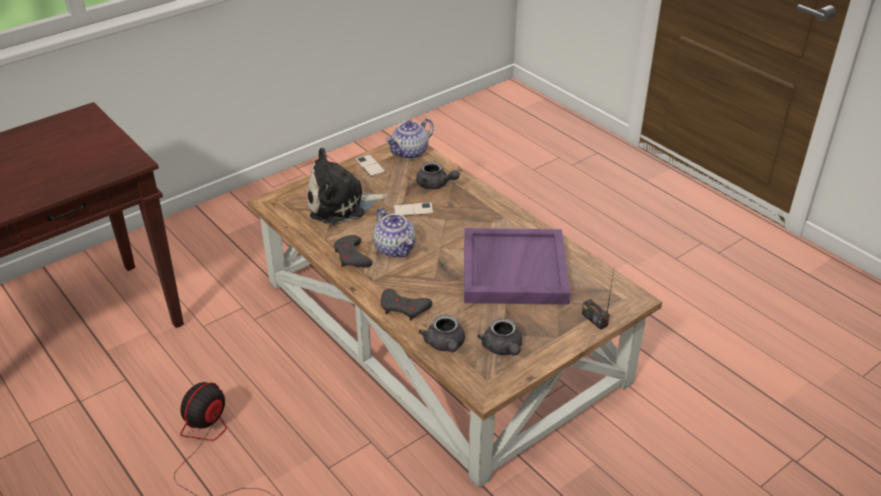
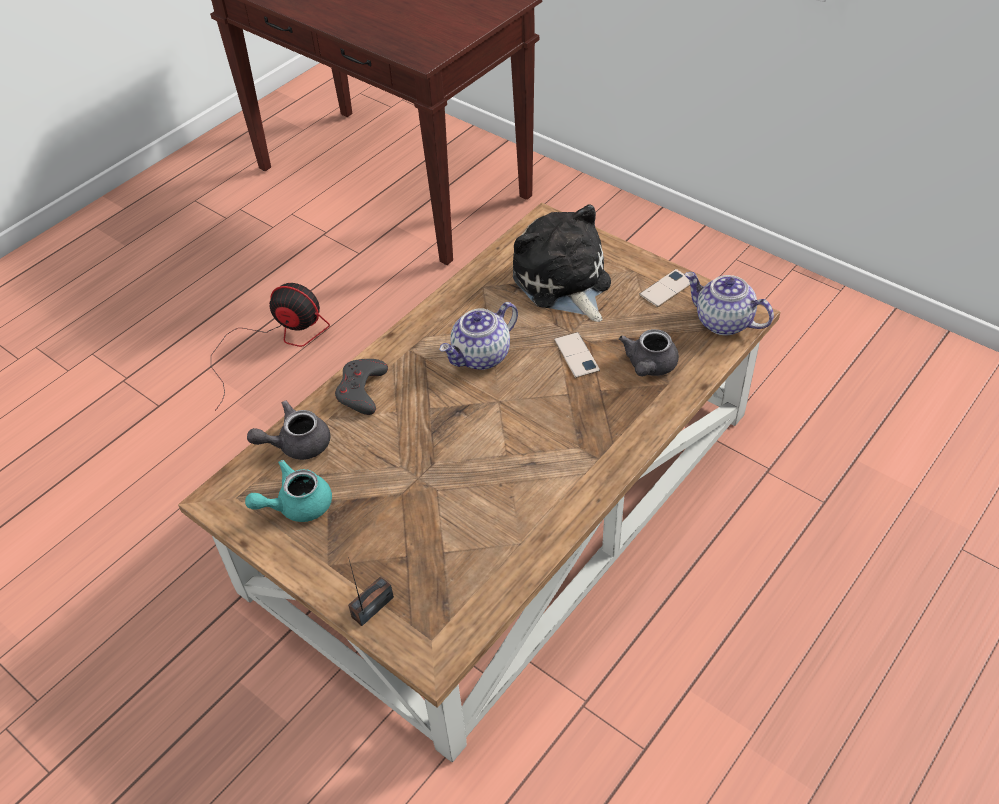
camera: 80 degrees right, 10 degrees up
grey game controller [334,235,372,268] -> none
purple tray [464,228,570,305] -> none
grey teapot [477,318,522,356] -> turquoise teapot [245,460,332,522]

